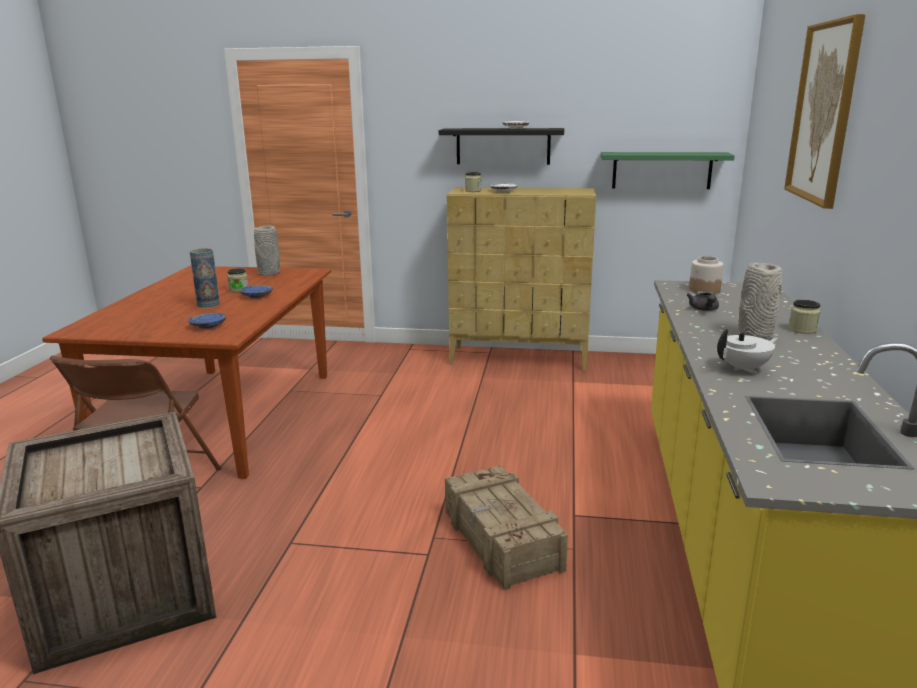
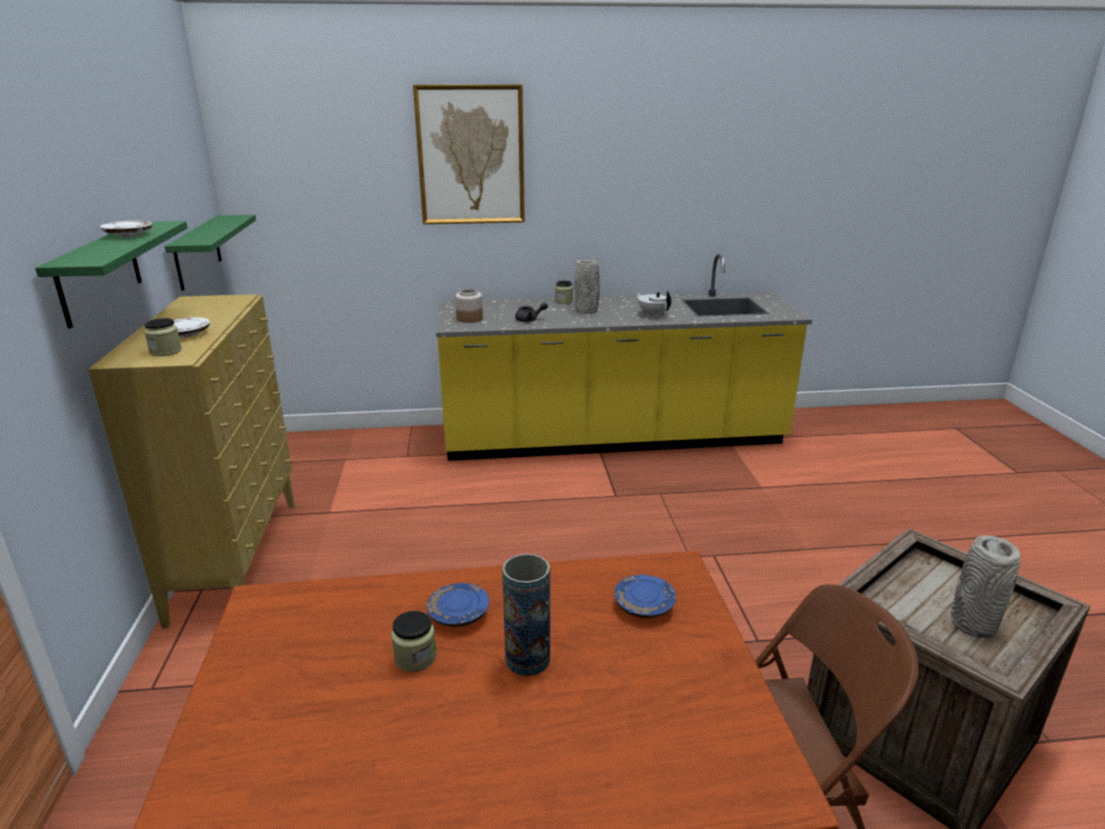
camera: 105 degrees left, 5 degrees up
grey vase [254,225,280,276] -> grey vase moved to [951,535,1021,638]
black shelf [439,128,564,165] -> green shelf [35,221,187,329]
crate [445,466,568,590] -> none

